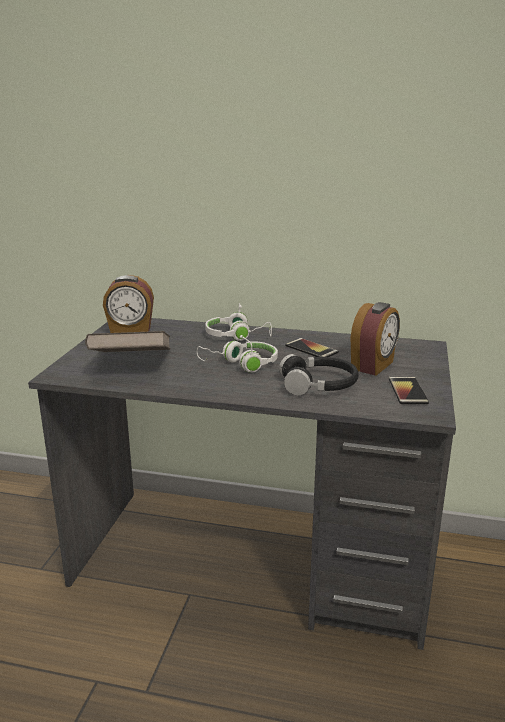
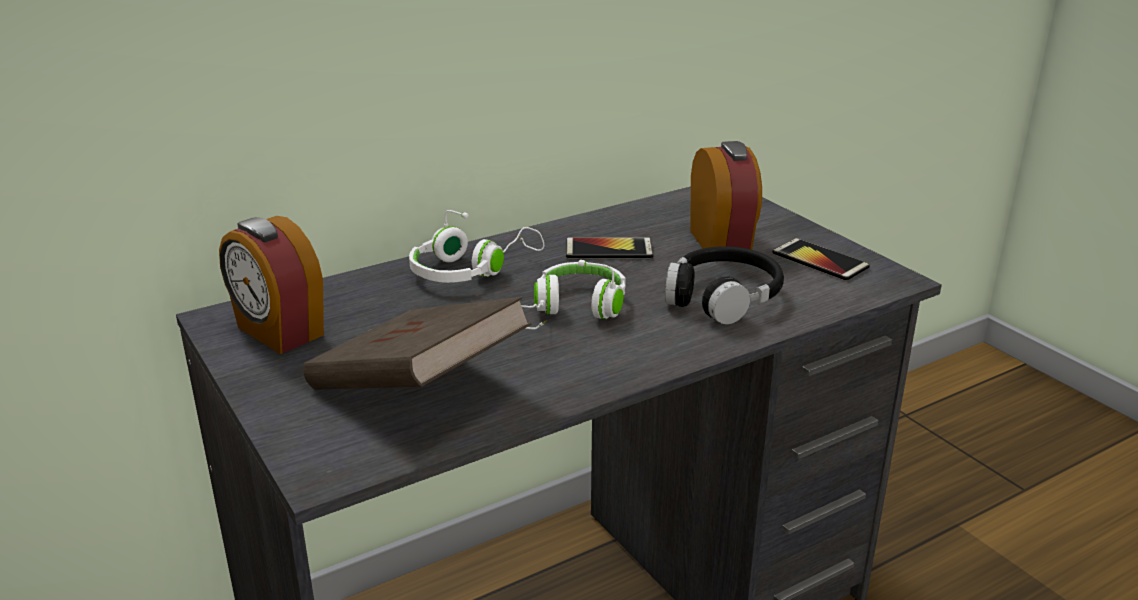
camera: 45 degrees left, 5 degrees up
alarm clock [103,275,154,333] -> alarm clock turned 90 degrees clockwise [219,216,324,354]

